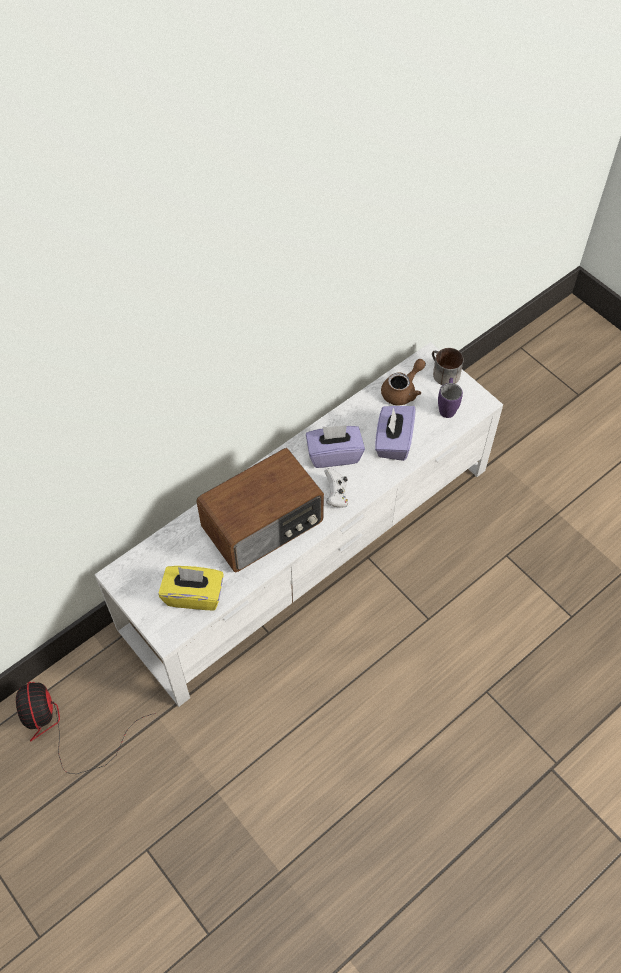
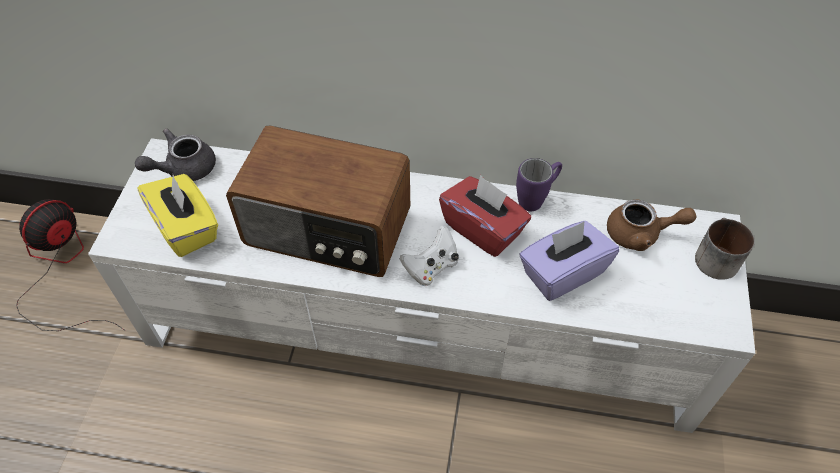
camera: 50 degrees right, 5 degrees down
purple tissue box [306,425,365,468] -> red tissue box [439,175,531,257]
purple mug [438,378,463,418] -> purple mug moved to [516,158,562,211]
none -> grey teapot [135,129,216,181]

